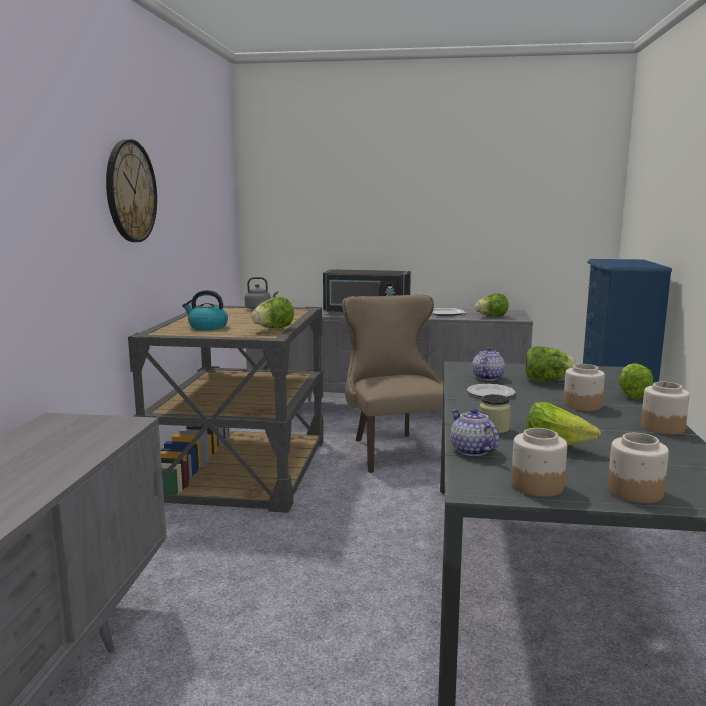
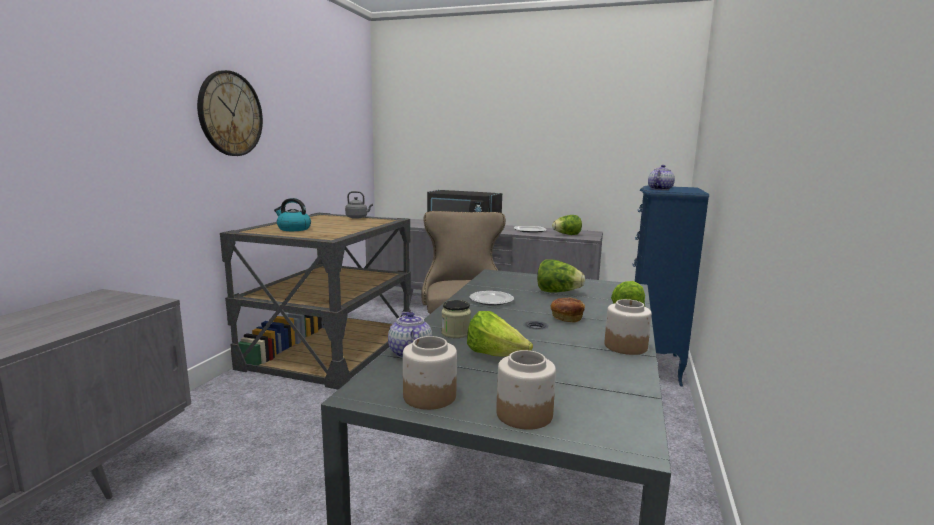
camera: 10 degrees right, 0 degrees up
lettuce [251,297,294,328] -> none
teapot [472,347,505,380] -> teapot moved to [648,165,675,190]
jar [563,364,605,411] -> bread [550,298,585,322]

